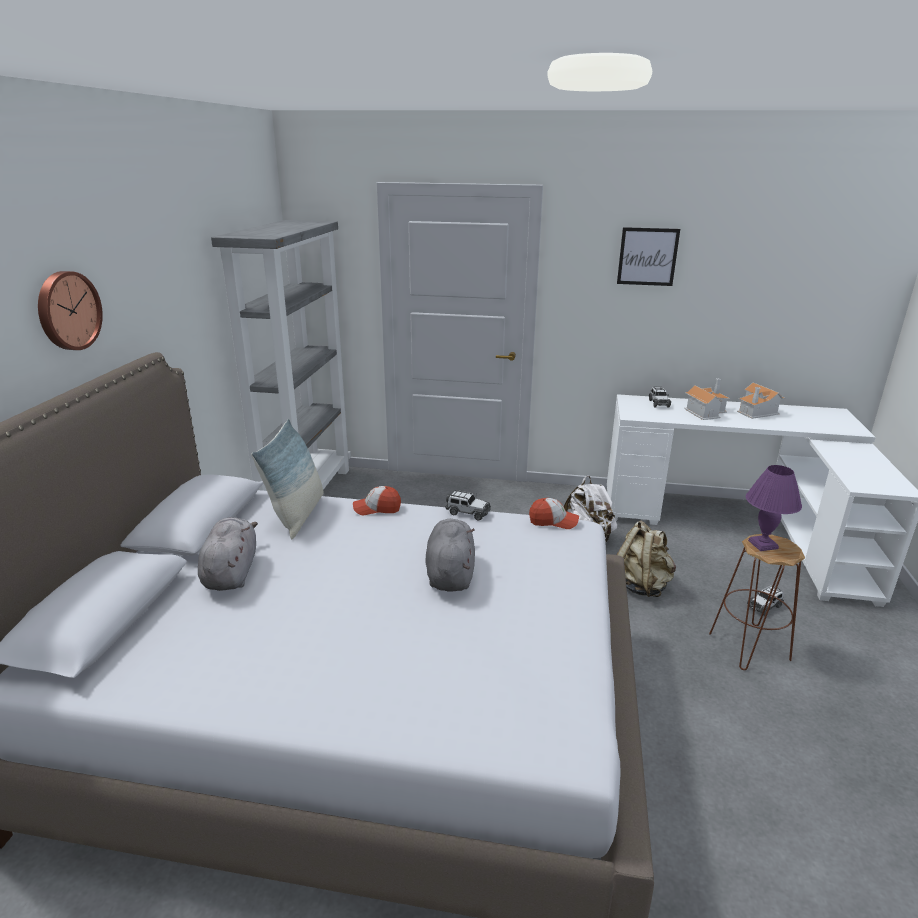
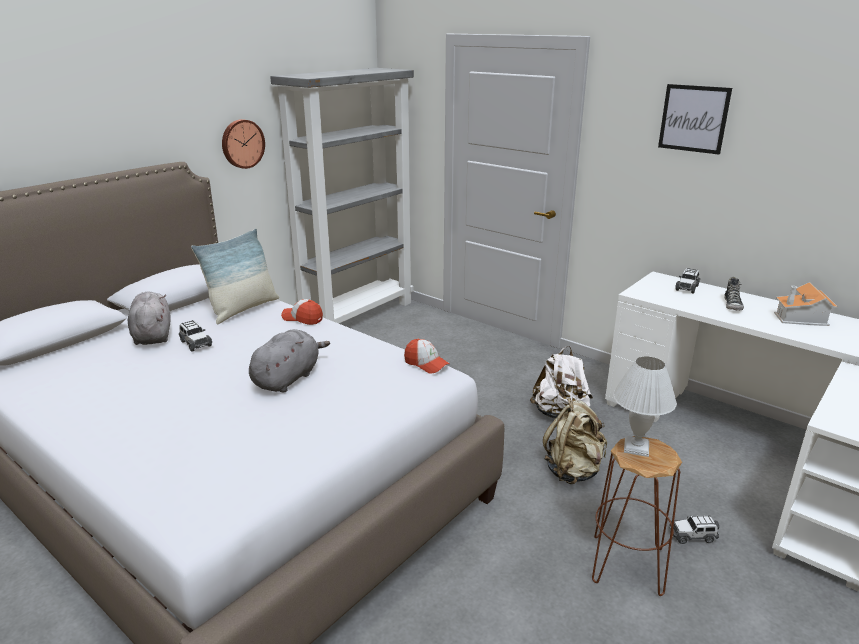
camera: 30 degrees right, 0 degrees up
wall clock [38,271,103,350] -> wall clock moved to [222,119,265,169]
grey plush toy [198,517,258,591] -> grey plush toy turned 45 degrees counterclockwise [128,292,171,345]
toy car [445,490,491,520] -> toy car moved to [179,320,212,352]
toy house [685,378,730,420] -> shoe [724,277,744,310]
purple table lamp [746,465,802,551] -> white table lamp [613,356,677,457]

